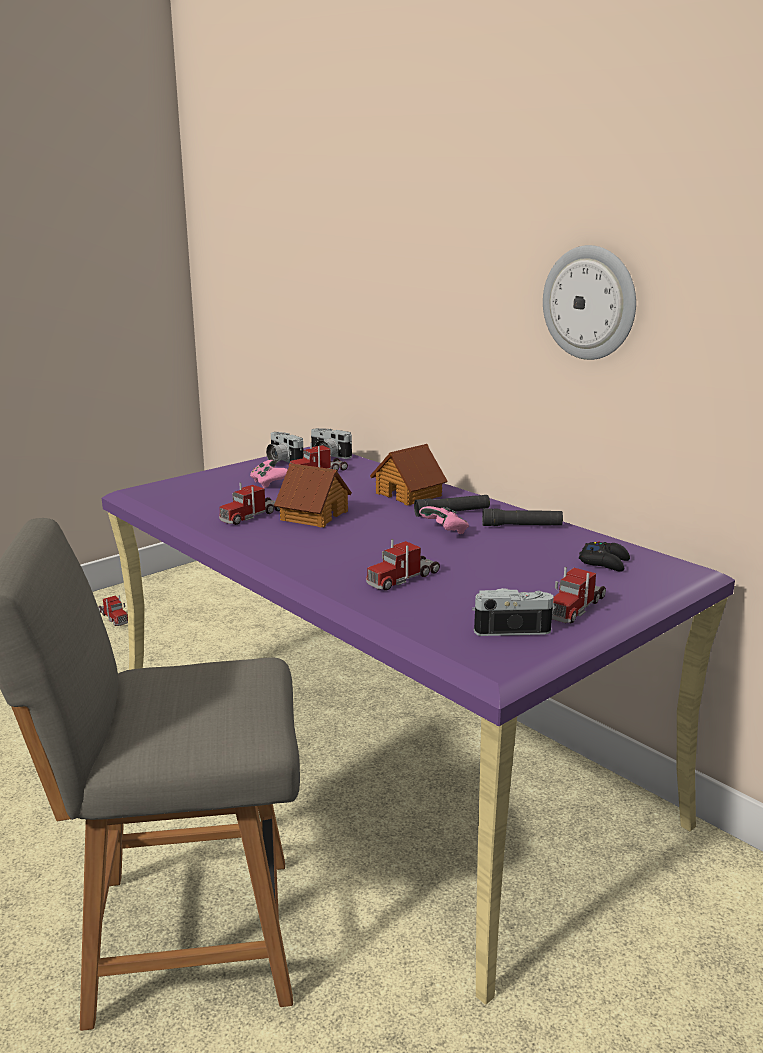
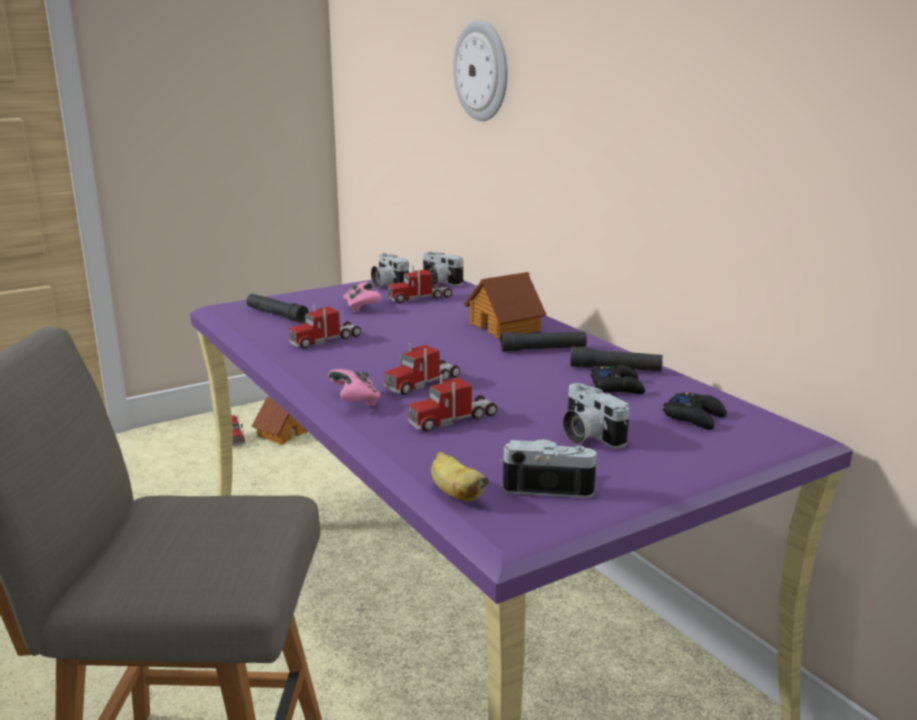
camera: 10 degrees right, 0 degrees up
toy house [274,463,352,527] -> toy house moved to [252,397,308,445]
pink game controller [419,506,469,534] -> pink game controller moved to [328,369,380,406]
wall clock [543,245,636,360] -> wall clock moved to [453,20,508,121]
toy truck [552,567,606,623] -> toy truck moved to [384,342,460,395]
none -> black flashlight [247,294,309,323]
none -> banana [431,451,489,501]
none -> camera [563,383,629,448]
none -> black game controller [590,365,645,394]

